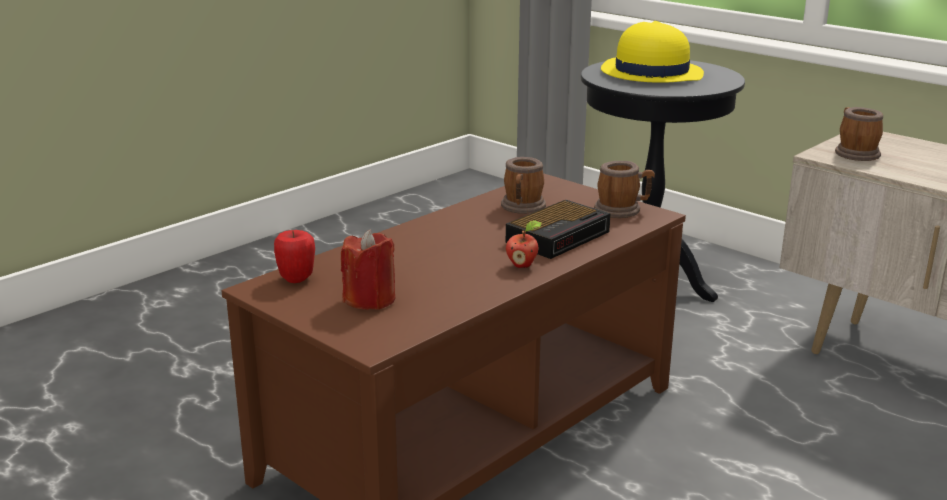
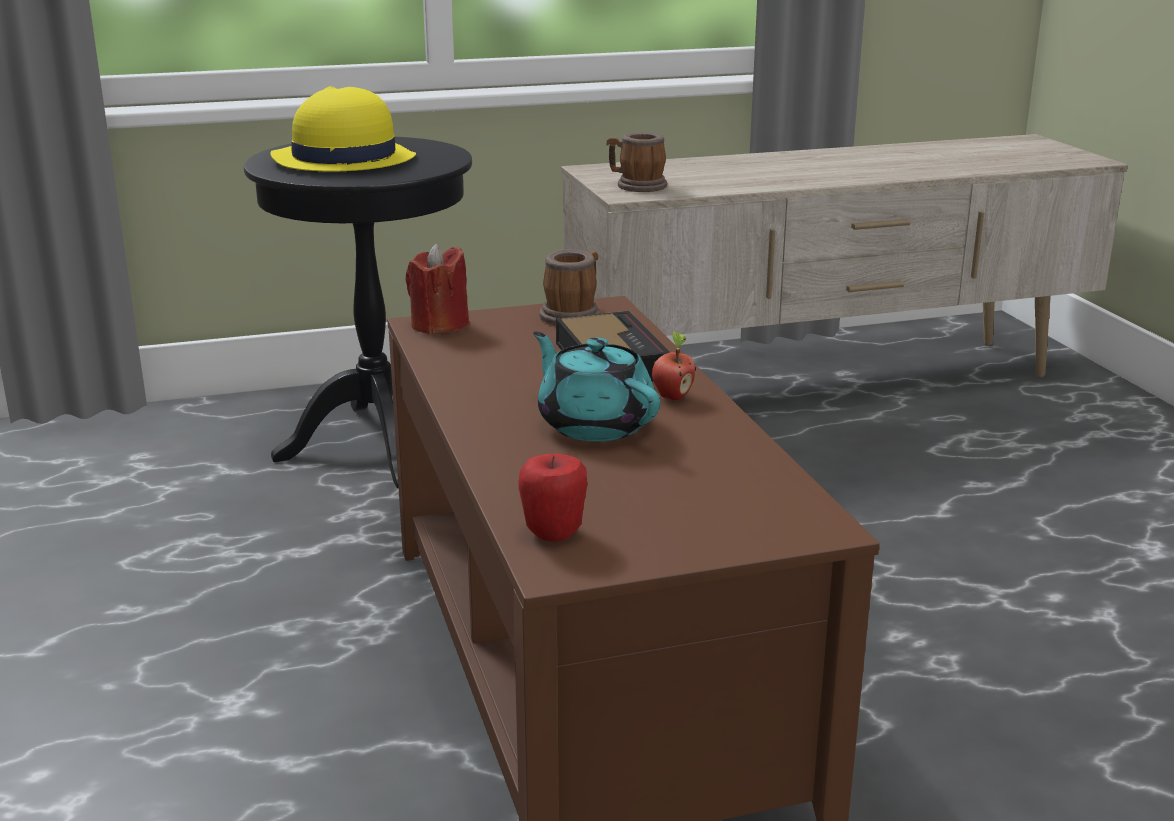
camera: 60 degrees left, 0 degrees up
red candle [341,229,395,310] -> red candle moved to [406,244,469,334]
mug [501,157,546,214] -> none
none -> turquoise teapot [533,331,660,442]

